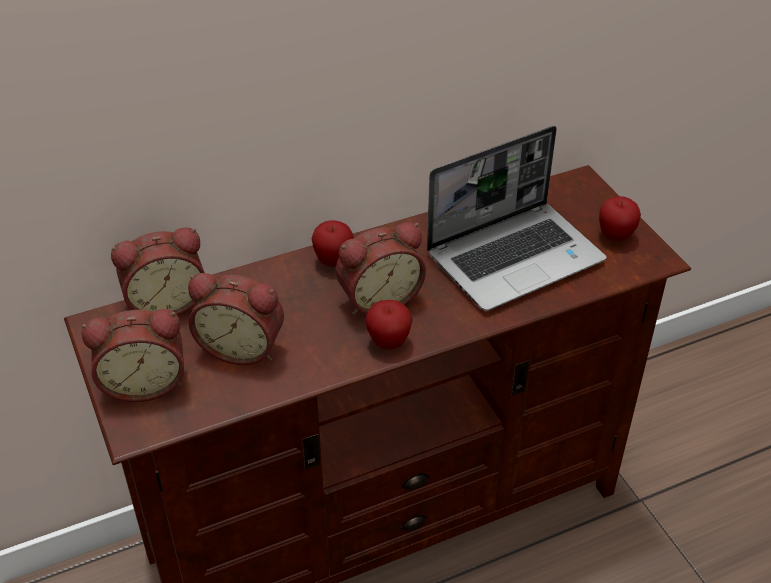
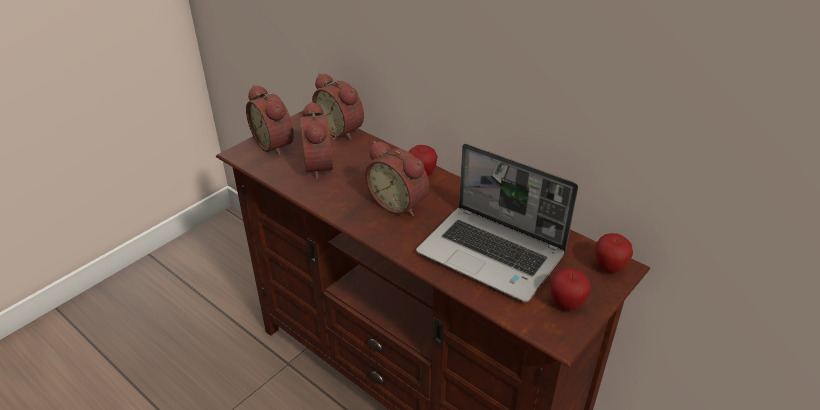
camera: 65 degrees right, 5 degrees down
apple [365,300,413,350] -> apple moved to [596,233,633,273]

